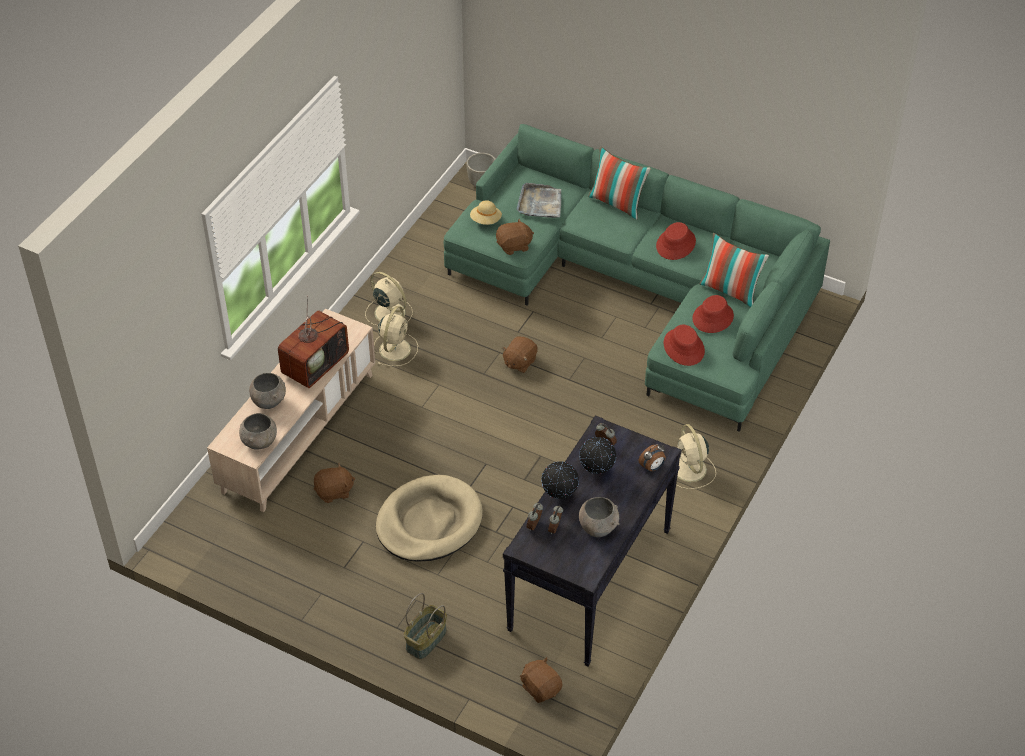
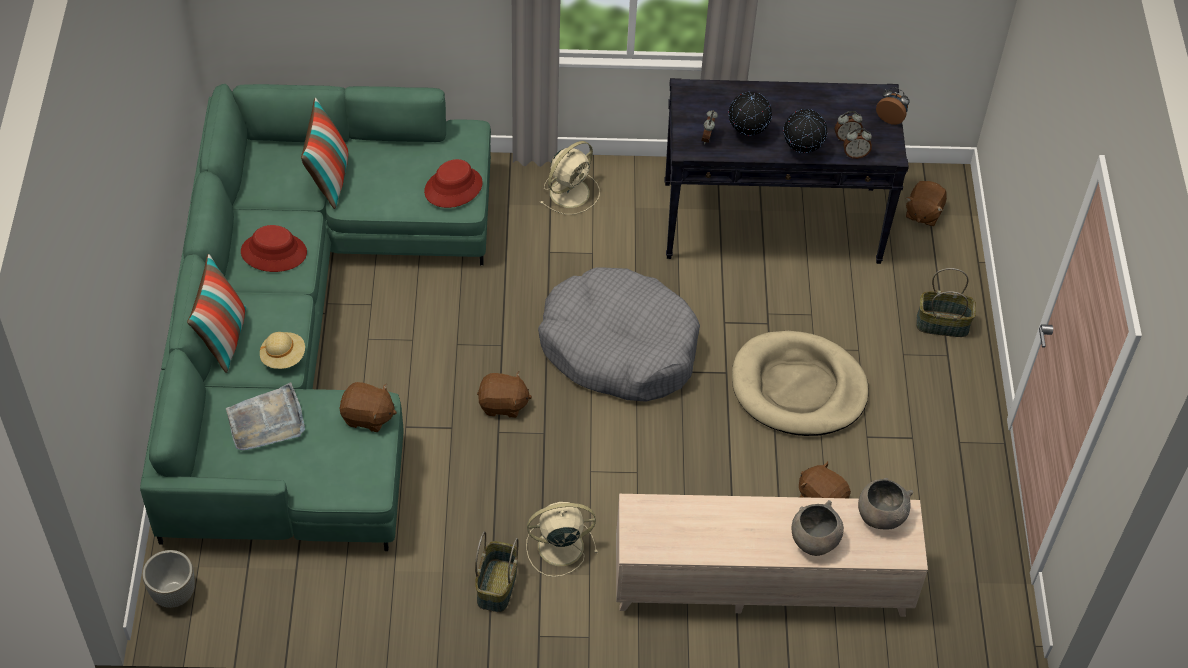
camera: 120 degrees left, 5 degrees up
television [278,296,349,388] -> none
beige fan [365,272,413,326] -> basket [475,531,519,612]
beige hat [470,200,502,225] -> beige hat moved to [260,332,305,369]
brown plush toy [496,219,534,255] -> brown plush toy turned 150 degrees clockwise [340,382,397,432]
grey bowl [579,497,619,537] -> none
alarm clock [639,444,666,471] -> alarm clock moved to [876,87,910,125]
red hat [692,295,734,333] -> none
none -> grey dog bed [538,267,700,402]

